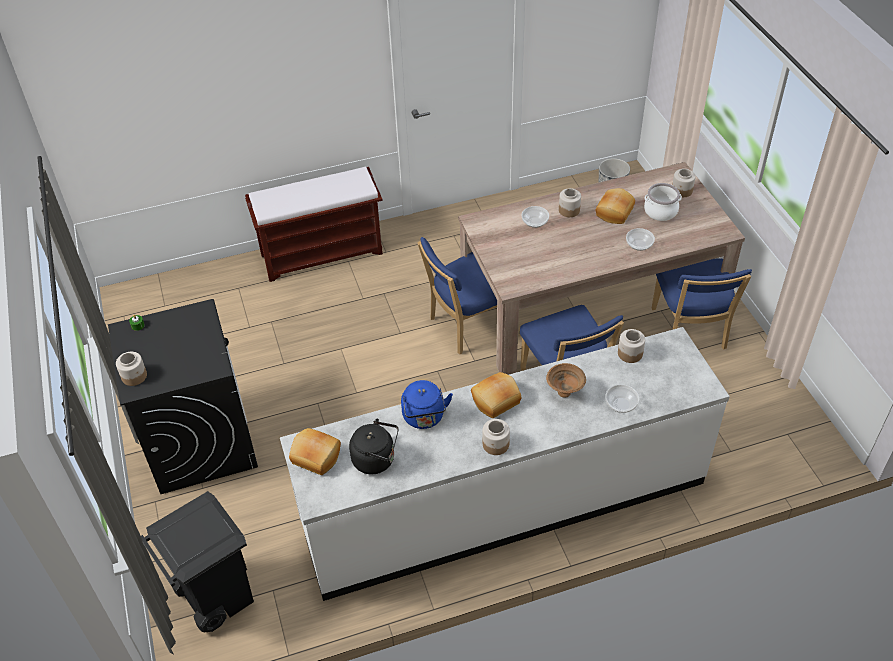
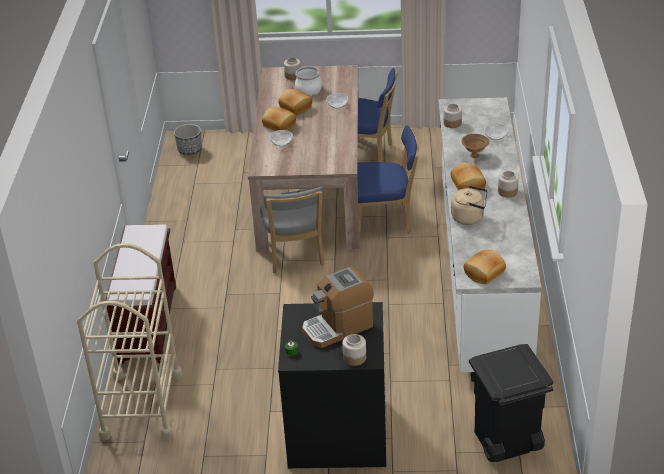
camera: 70 degrees left, 10 degrees down
black kettle [349,419,398,474] -> none
blue kettle [401,380,453,429] -> beige kettle [451,185,487,225]
blue chair [417,237,497,355] -> grey chair [260,187,325,273]
jar [559,188,581,217] -> bread [262,107,296,131]
none -> beige cart [77,243,183,441]
none -> coffee machine [302,267,374,348]

